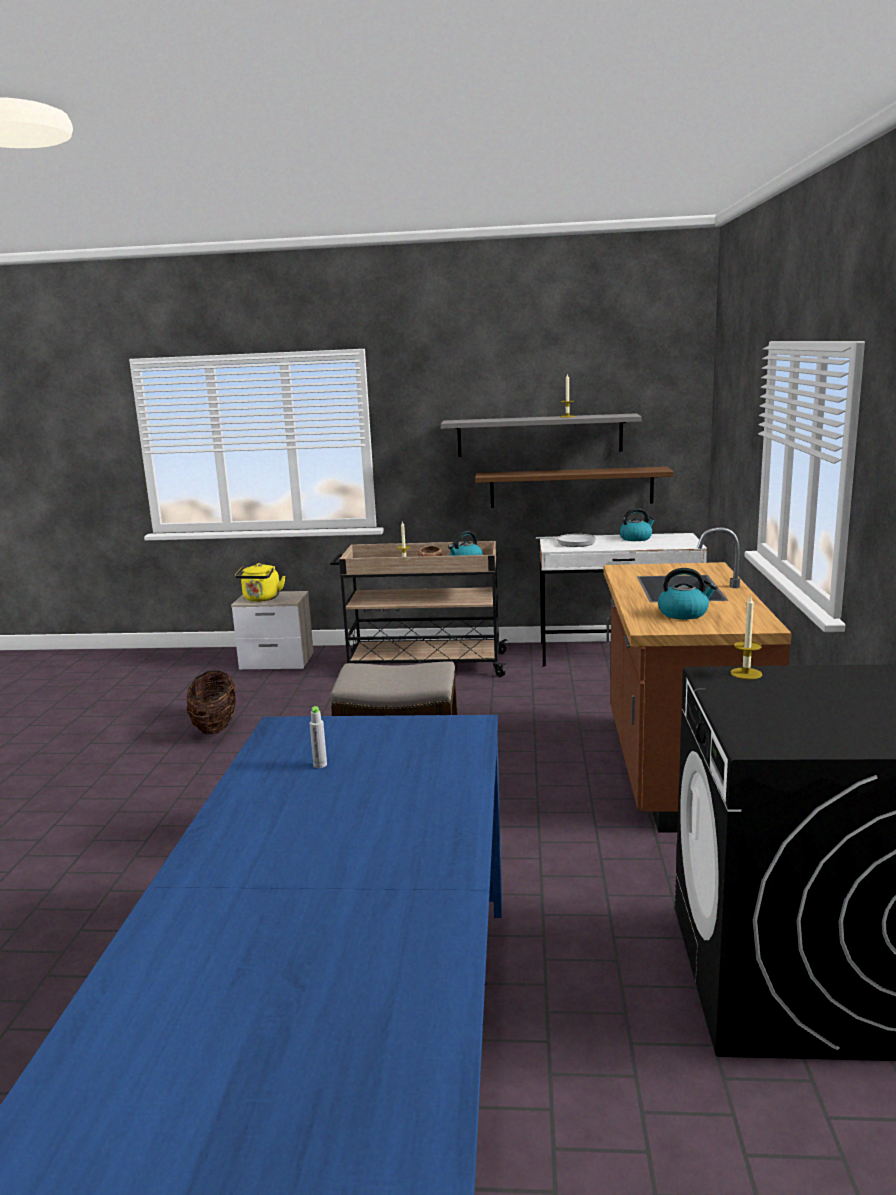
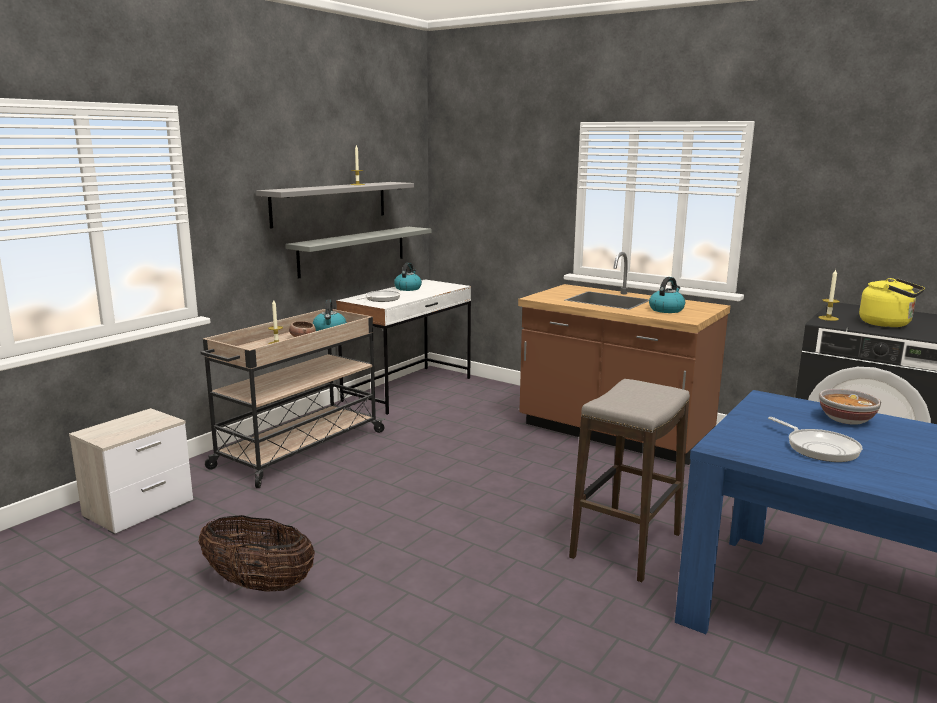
camera: 60 degrees left, 0 degrees up
yellow kettle [235,563,285,602] -> yellow kettle moved to [859,278,925,327]
grey bottle [310,706,327,768] -> frying pan [768,417,862,462]
brown shelf [475,467,674,508] -> grey shelf [285,227,432,279]
none -> bowl [819,389,881,425]

